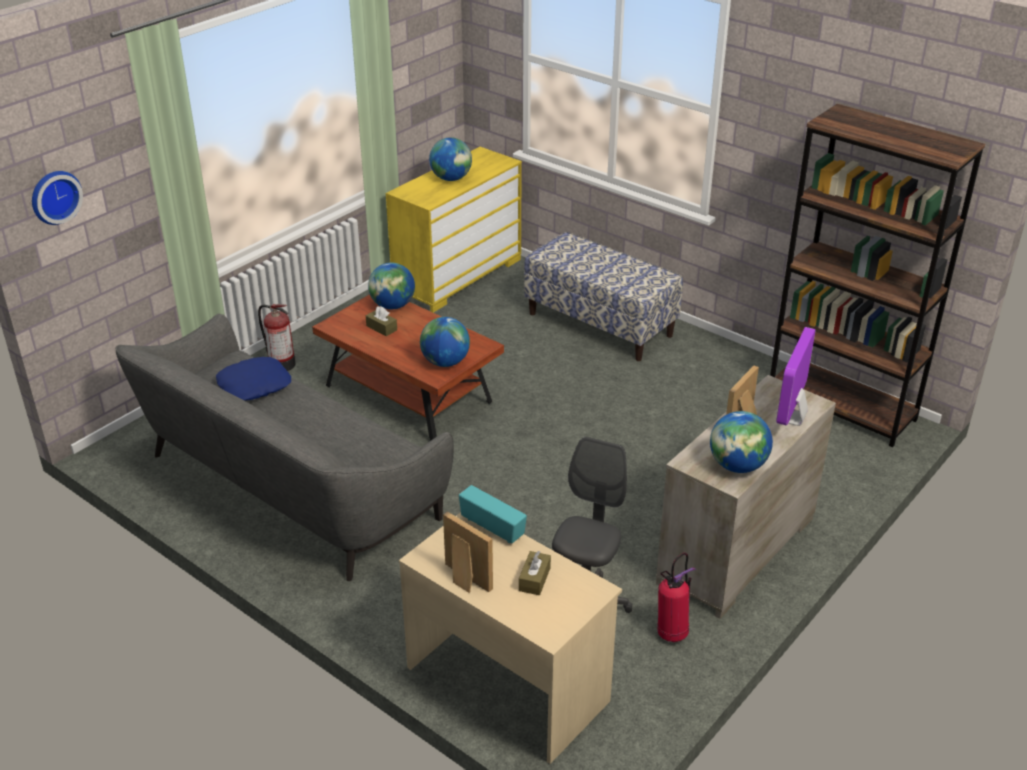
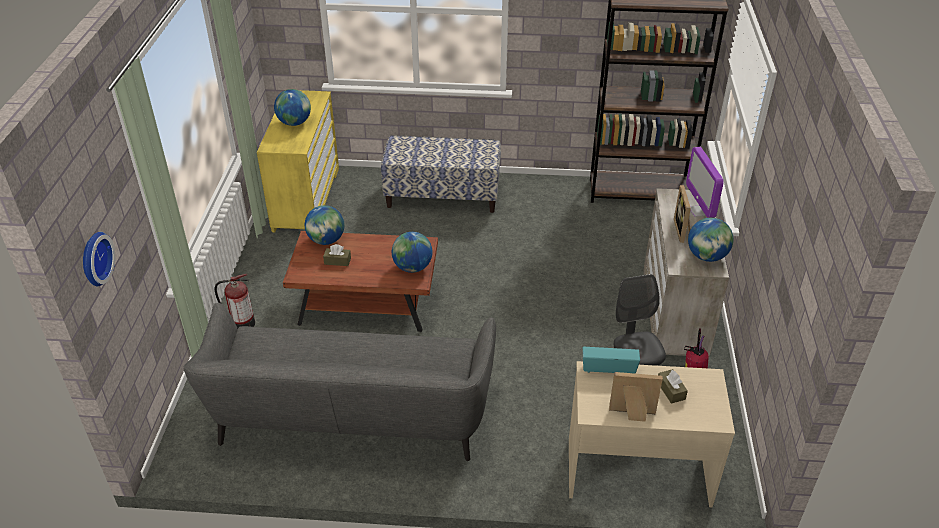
camera: 35 degrees left, 5 degrees up
blue pillow [216,357,291,401] -> none

